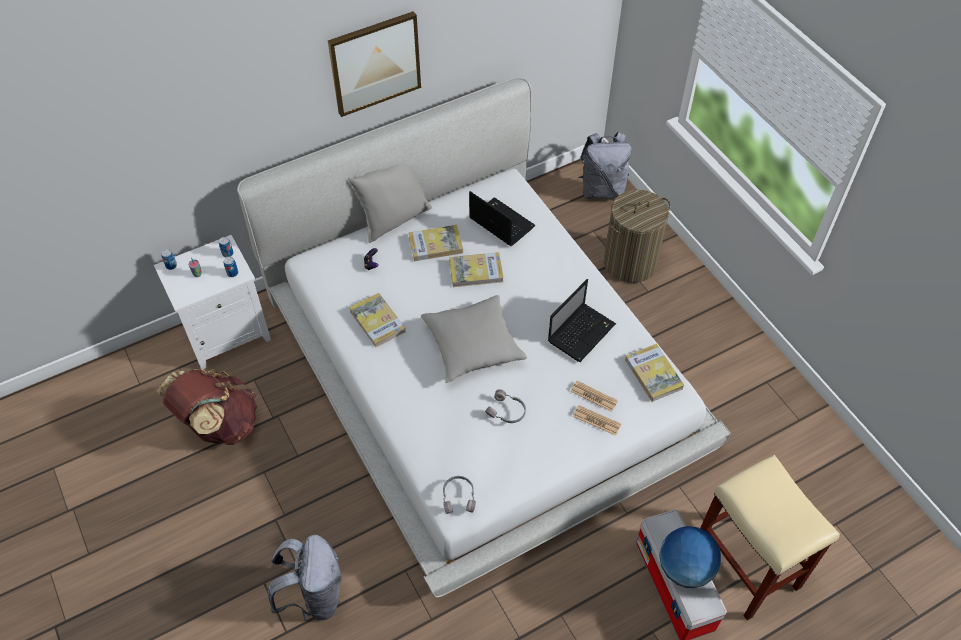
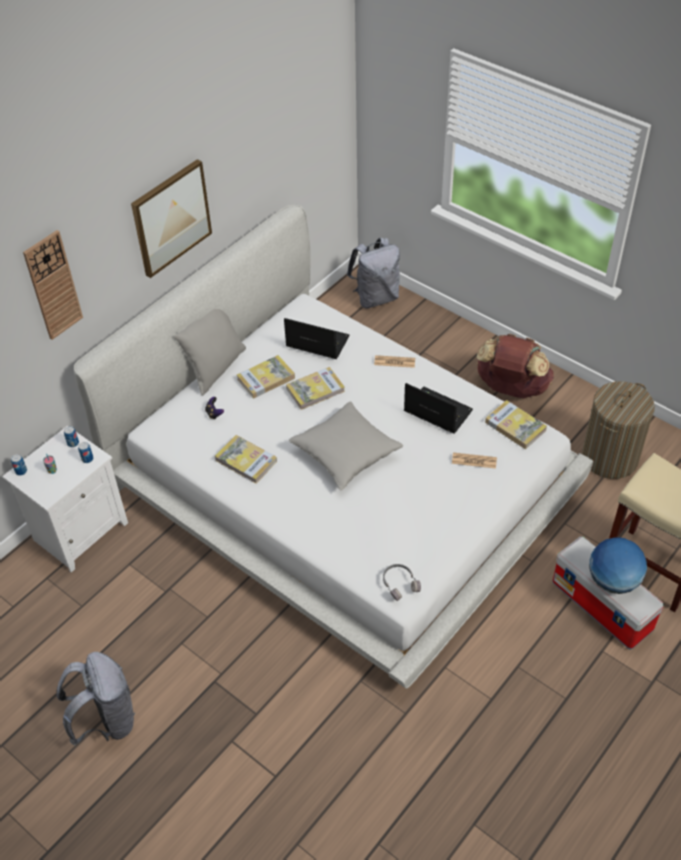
camera: 20 degrees left, 5 degrees down
brown backpack [156,369,257,445] -> brown backpack moved to [477,334,554,399]
grey backpack [268,535,342,621] -> grey backpack moved to [57,652,135,746]
grey headphones [485,389,526,423] -> none
laptop [548,279,616,362] -> laptop turned 75 degrees counterclockwise [404,383,473,434]
newspaper [573,405,621,436] -> newspaper moved to [374,355,415,368]
laundry basket [604,190,671,283] -> laundry basket moved to [582,381,655,479]
none -> wall clock [23,230,83,340]

